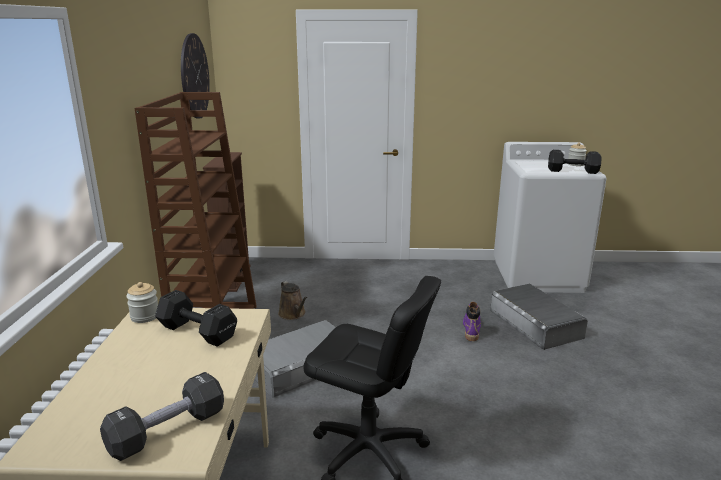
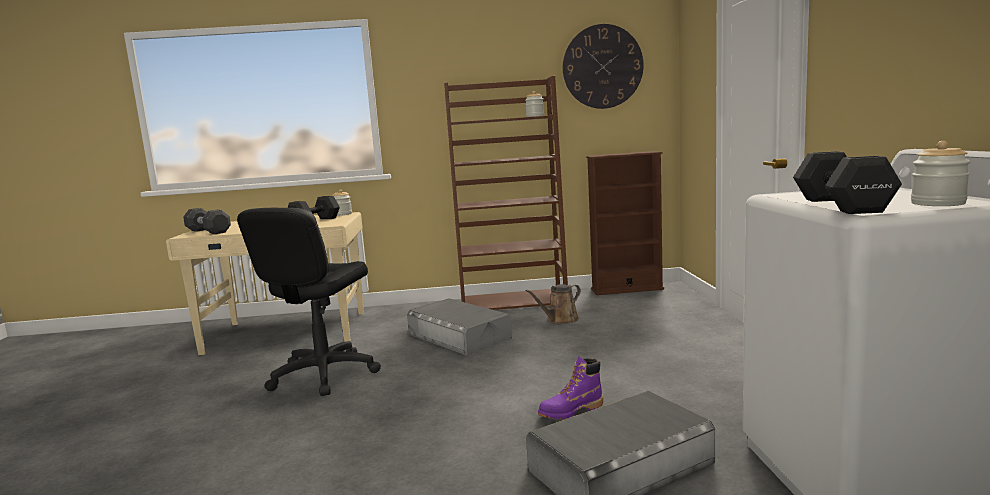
camera: 85 degrees right, 10 degrees down
purple boot [463,302,481,341] -> purple boot turned 150 degrees clockwise [538,356,603,419]
none -> jar [525,91,544,117]

